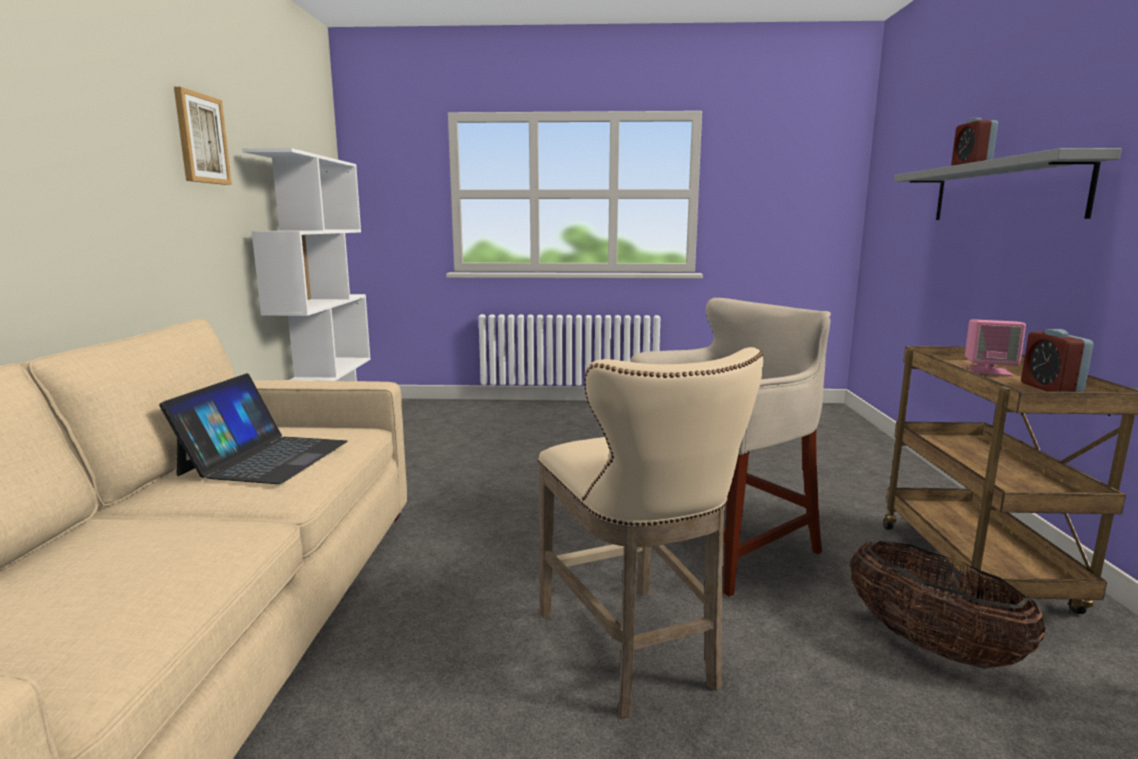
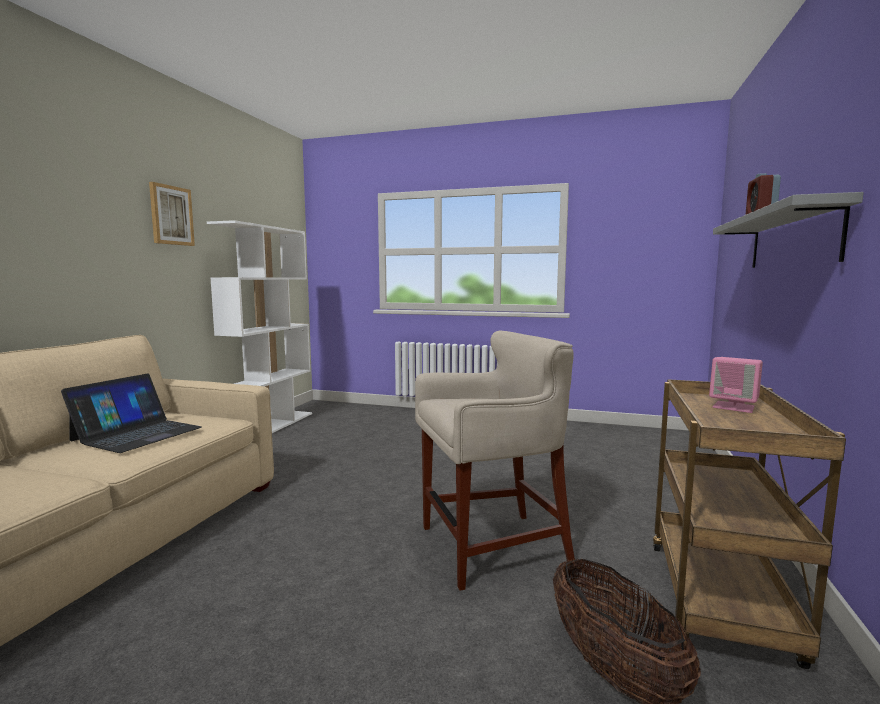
camera: 15 degrees right, 5 degrees down
beige stool [538,347,763,717] -> none
alarm clock [1021,329,1094,392] -> none

